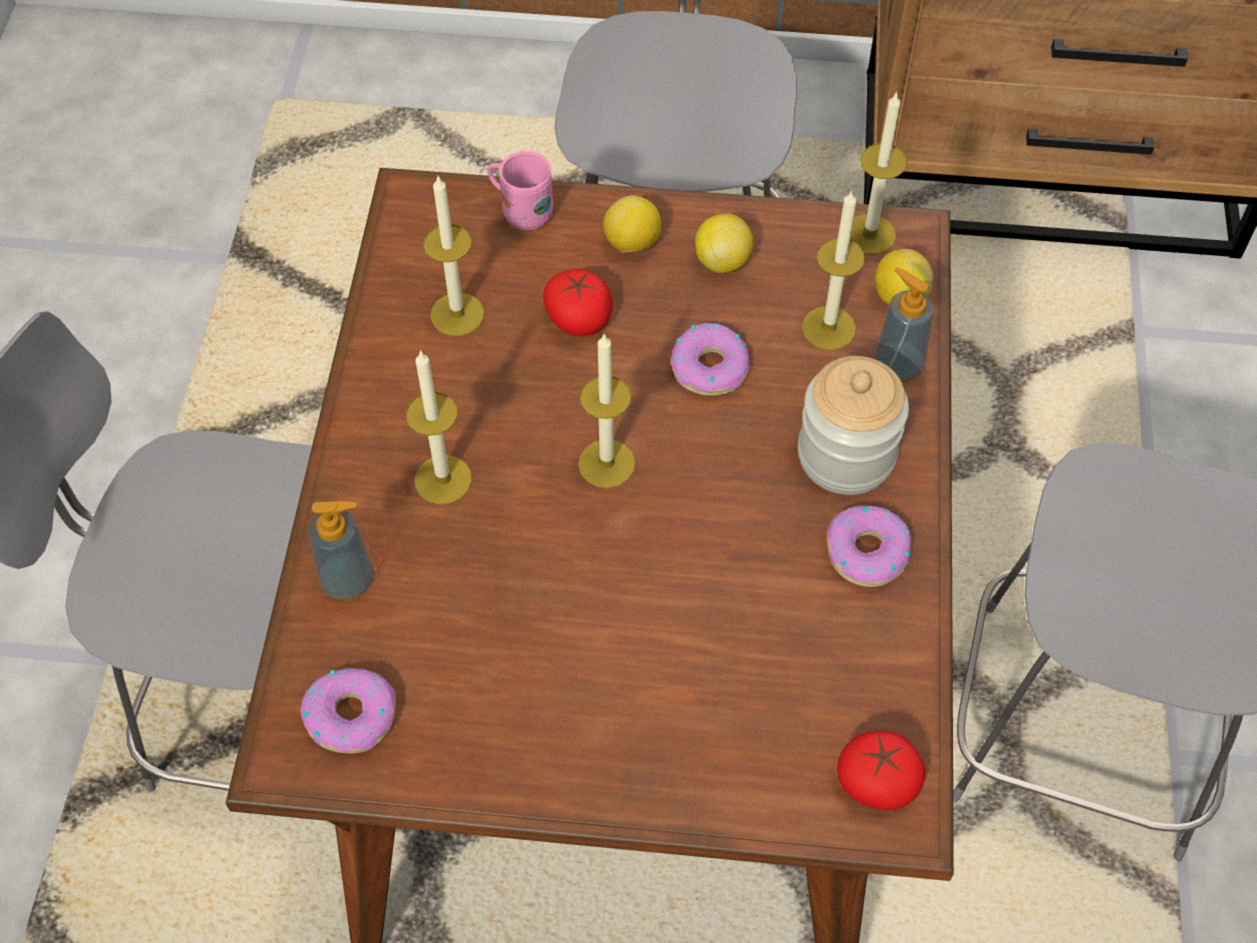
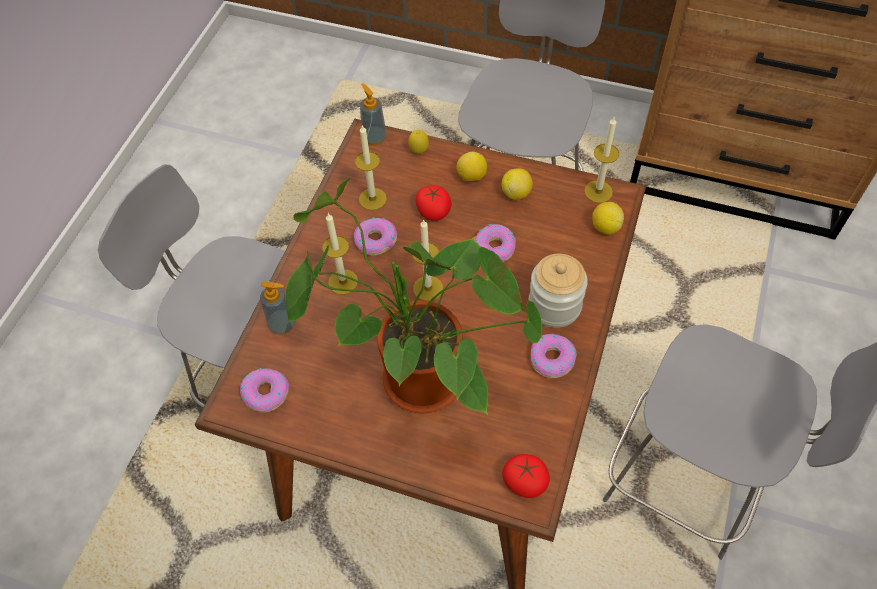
camera: 15 degrees right, 0 degrees up
pink mug [487,151,553,231] -> lemon [408,130,429,154]
candle [802,191,865,350] -> none
soap dispenser [874,267,934,383] -> soap dispenser moved to [360,83,387,146]
none -> potted plant [285,178,543,415]
none -> donut [354,217,397,256]

